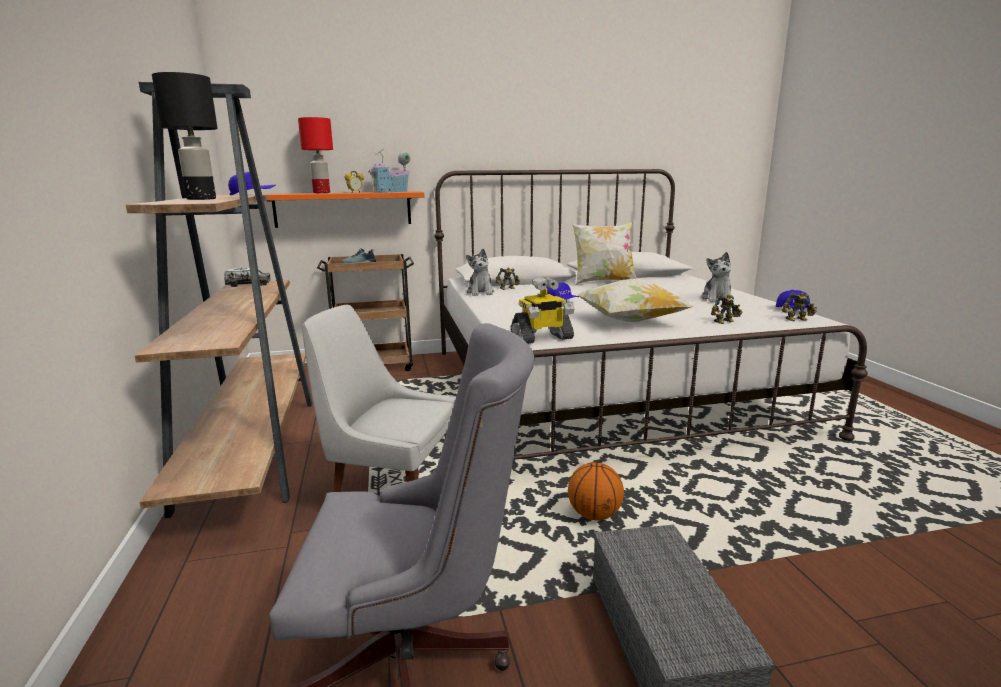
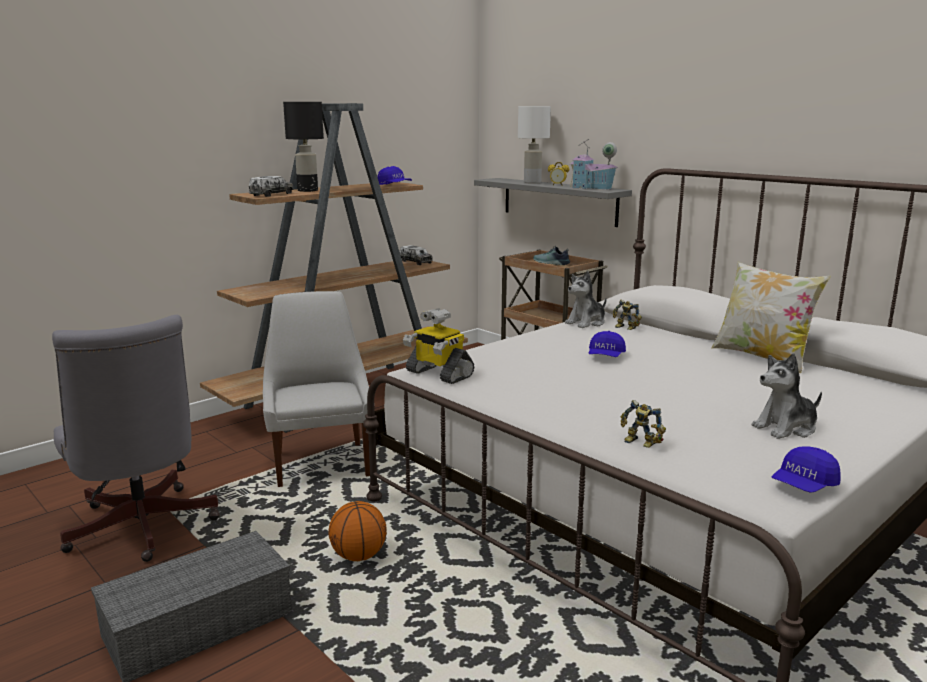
camera: 60 degrees right, 0 degrees up
orange shelf [263,191,424,228] -> grey shelf [474,178,632,227]
red table lamp [298,117,333,193] -> white table lamp [518,106,551,184]
pillow [577,279,694,322] -> none
toy robot [782,292,817,321] -> none
none -> toy truck [249,176,293,197]

